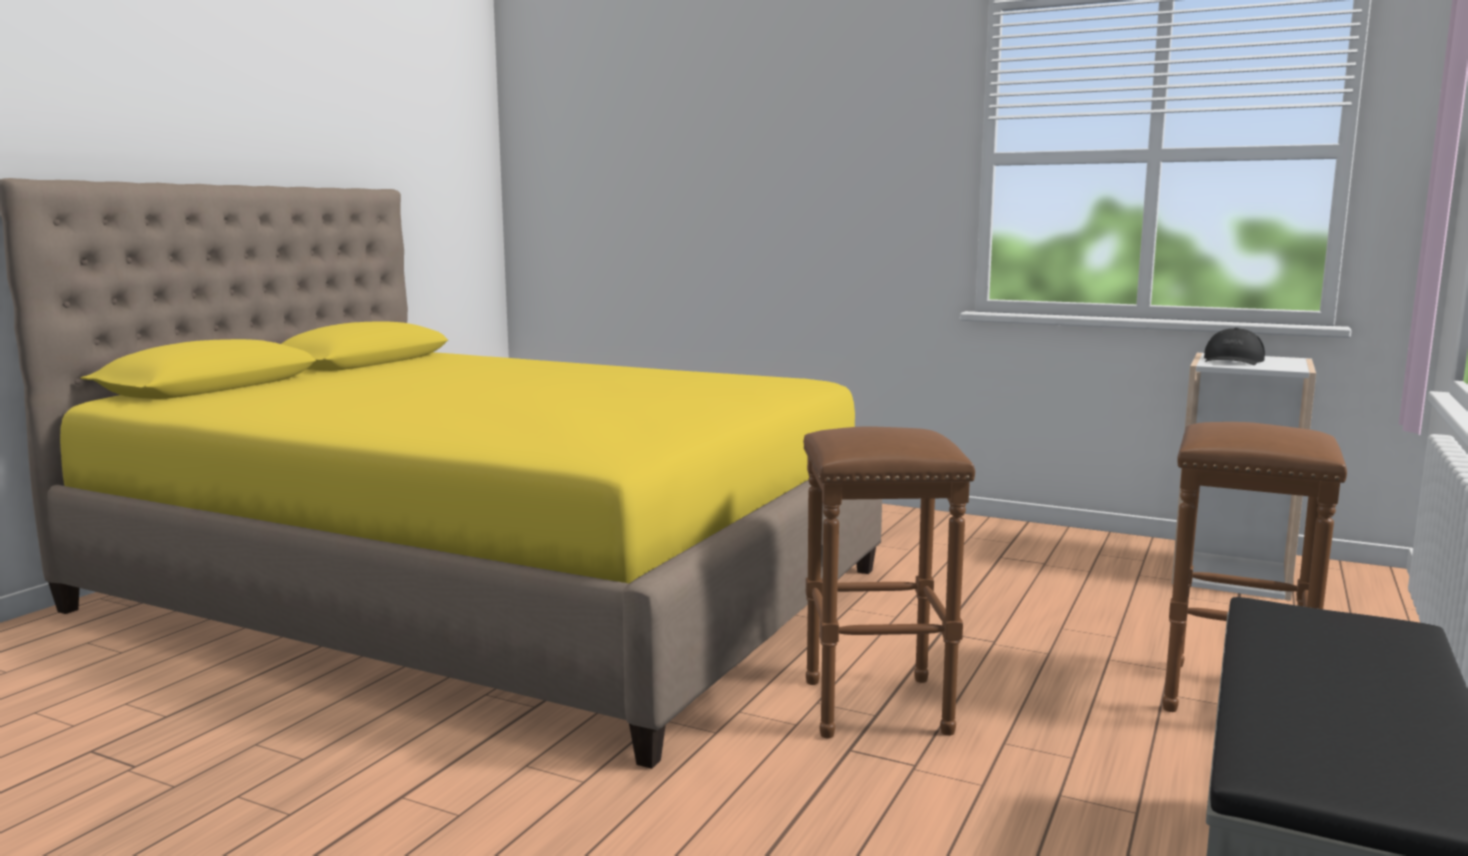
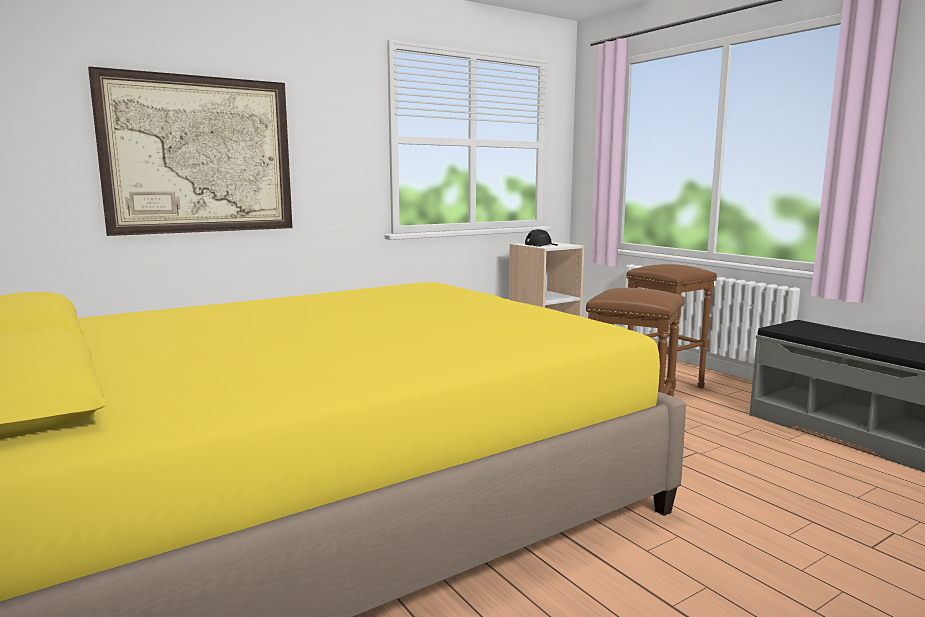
camera: 60 degrees left, 0 degrees up
none -> picture [88,66,293,236]

